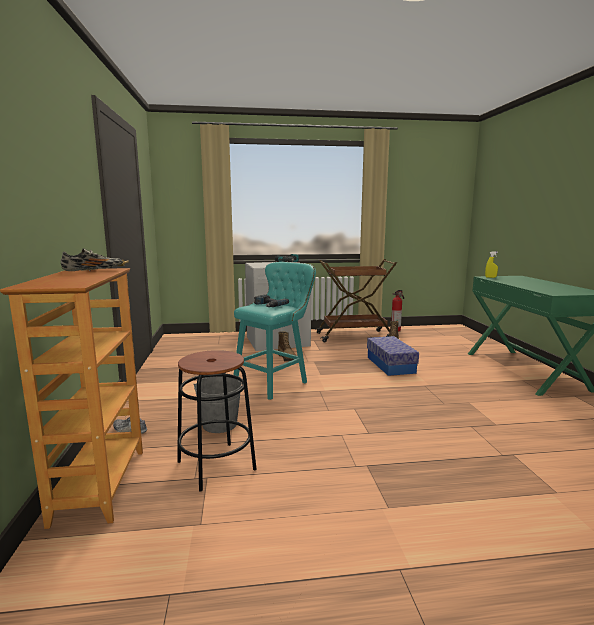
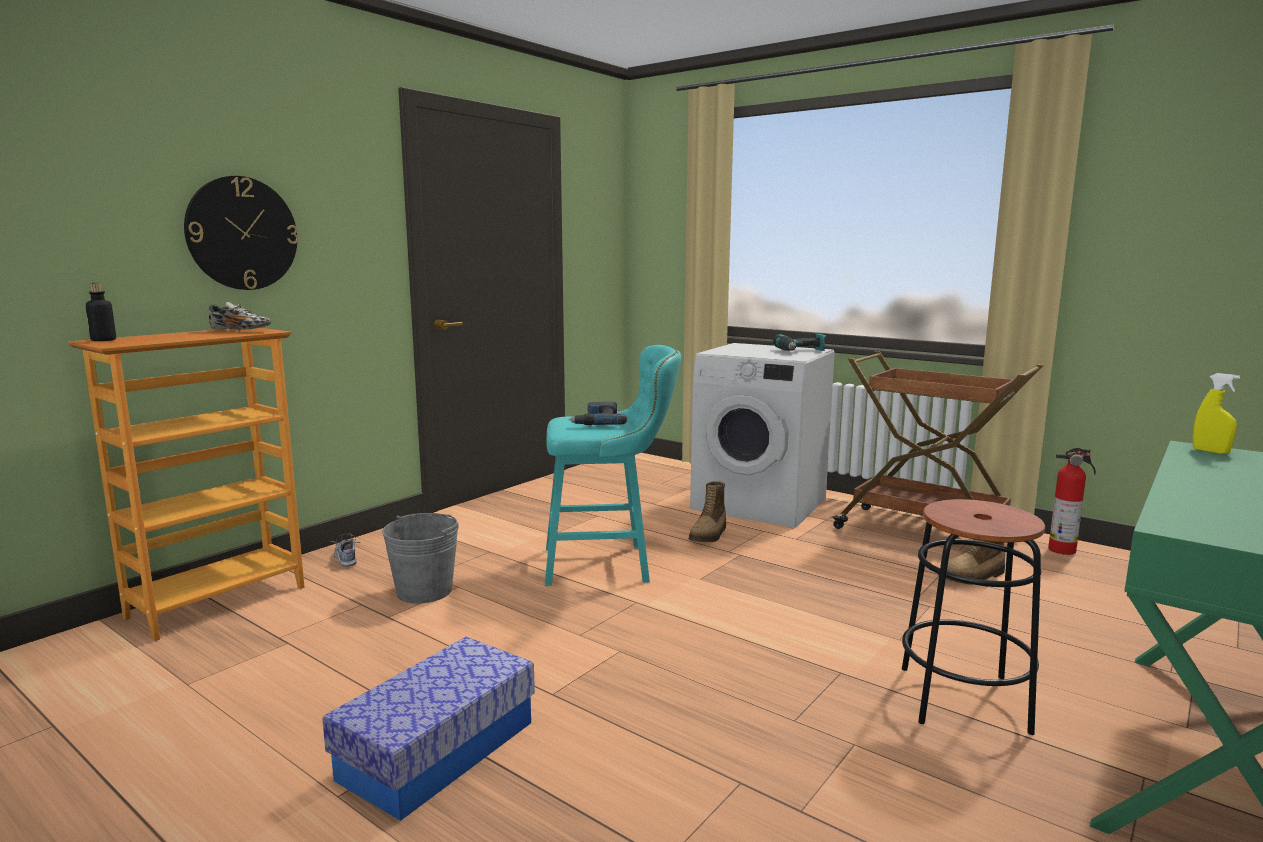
camera: 45 degrees right, 0 degrees up
black stool [177,350,257,492] -> black stool moved to [902,499,1045,735]
storage box [367,336,419,376] -> storage box moved to [322,637,535,821]
none -> bottle [86,283,116,341]
none -> wall clock [184,176,299,290]

